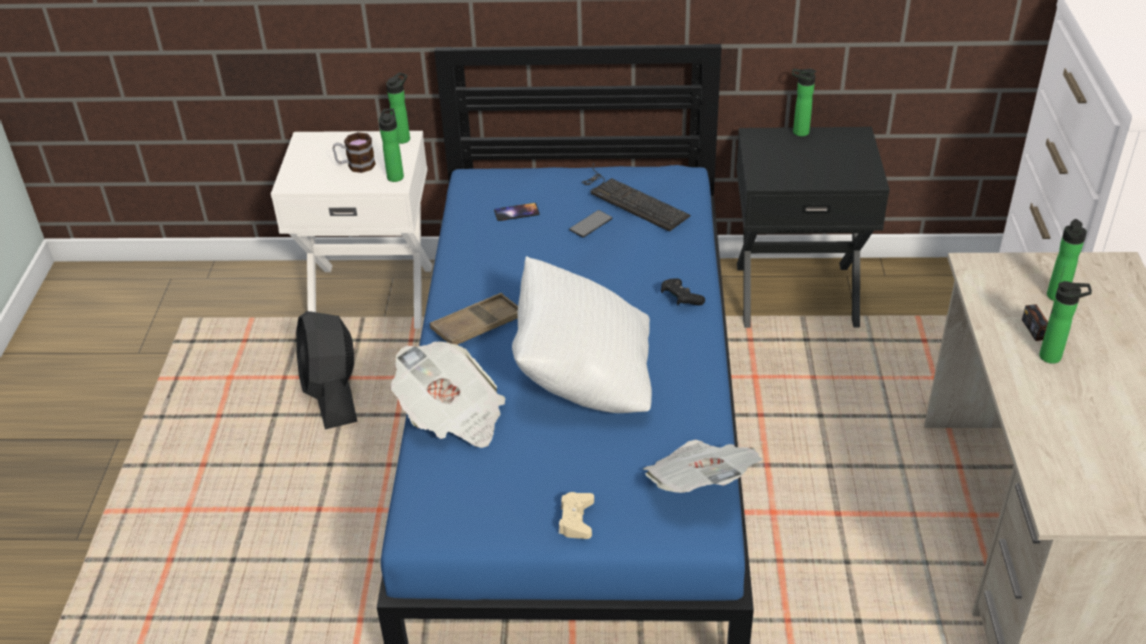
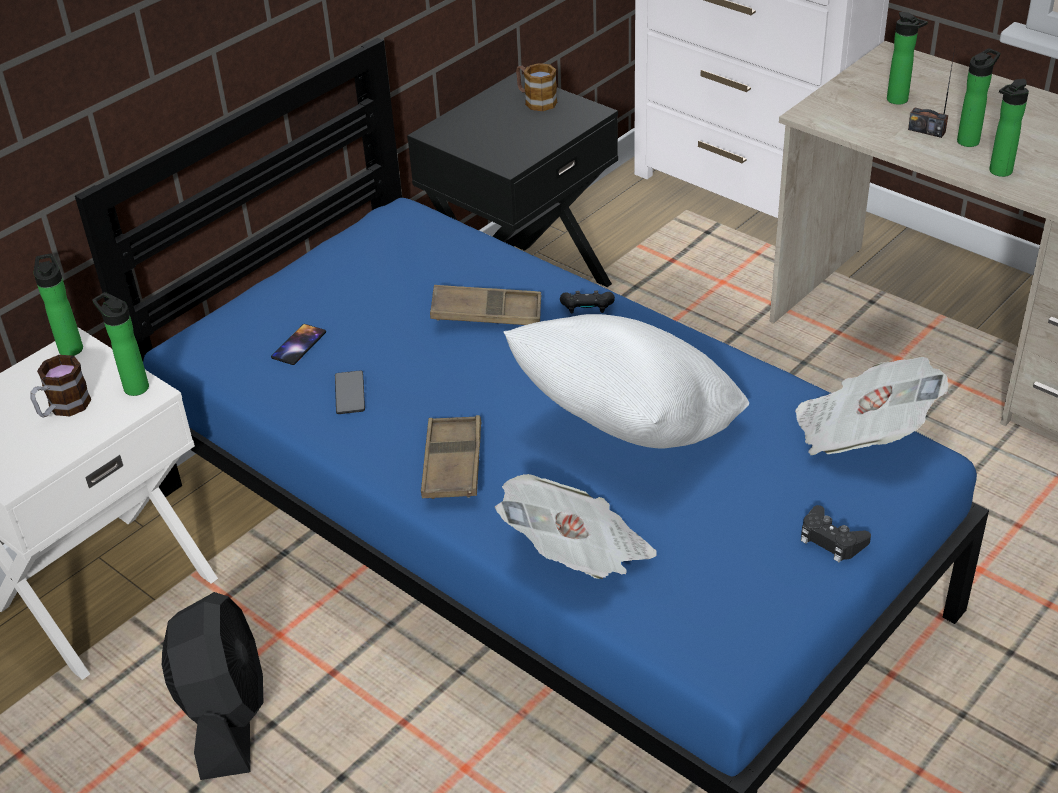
camera: 50 degrees left, 0 degrees up
black fan [296,311,357,429] -> black fan turned 120 degrees counterclockwise [162,592,263,780]
beige game controller [558,492,594,539] -> black game controller [801,505,871,562]
phone [569,210,612,237] -> phone moved to [335,370,365,414]
keyboard [582,163,690,232] -> none
bottle [792,69,817,136] -> bottle moved to [989,79,1029,177]
none -> brown tray [430,285,541,325]
none -> mug [516,63,557,111]

